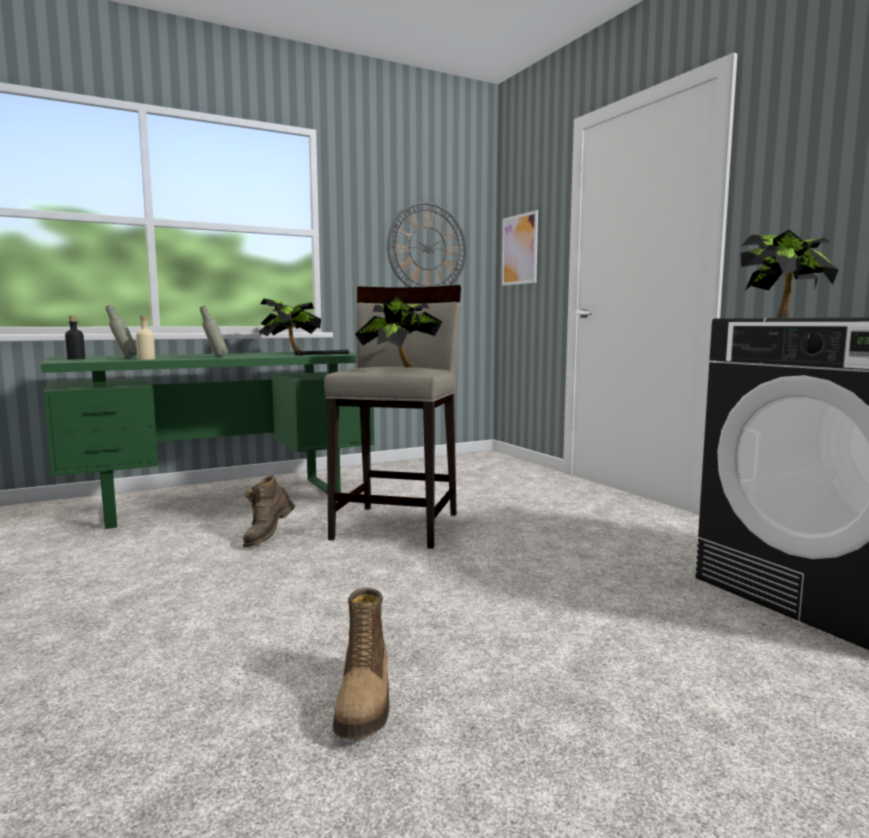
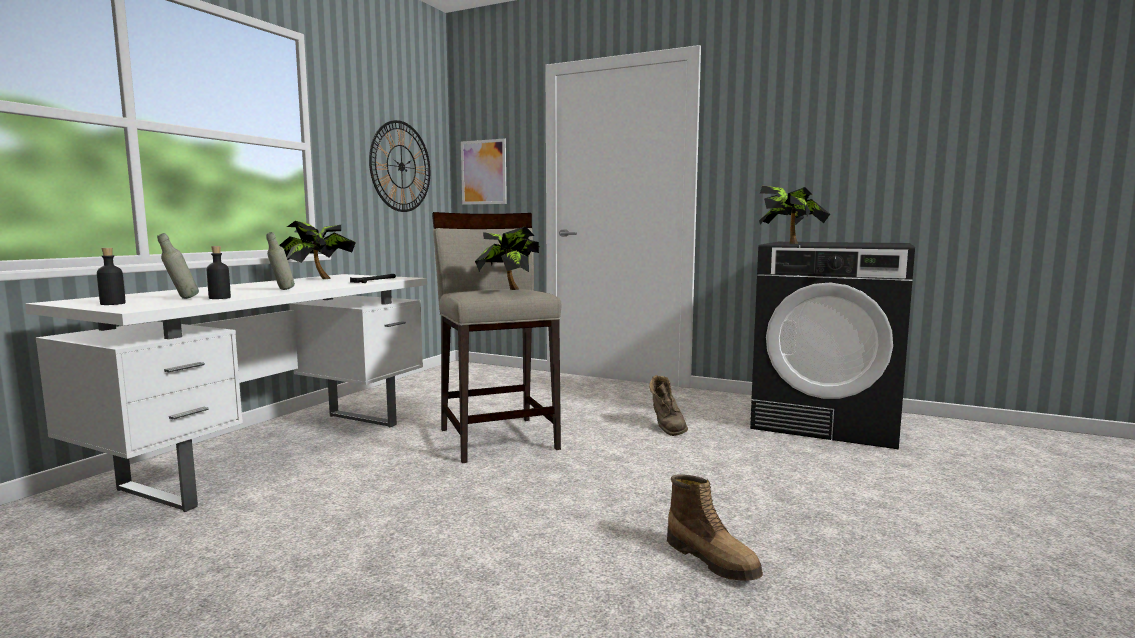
camera: 35 degrees left, 0 degrees up
green desk [41,352,375,529] -> white desk [25,274,427,512]
beige bottle [136,316,155,360] -> black bottle [207,246,231,299]
brown boot [243,475,295,547] -> brown boot moved to [649,375,688,436]

